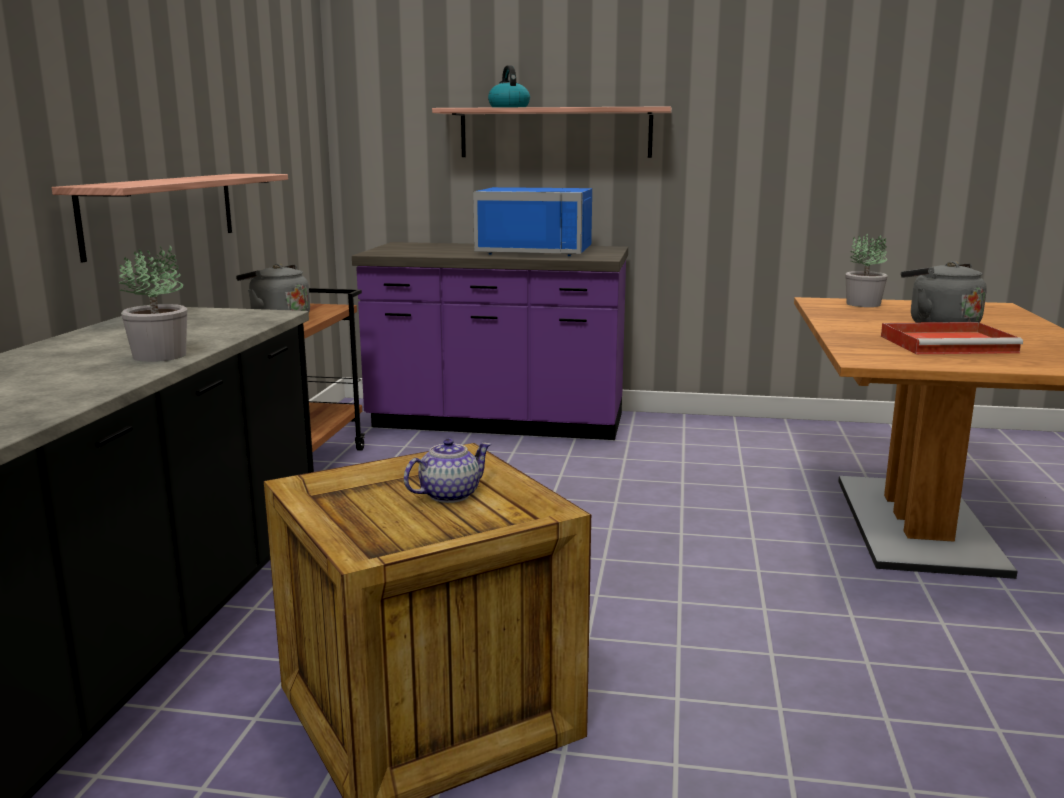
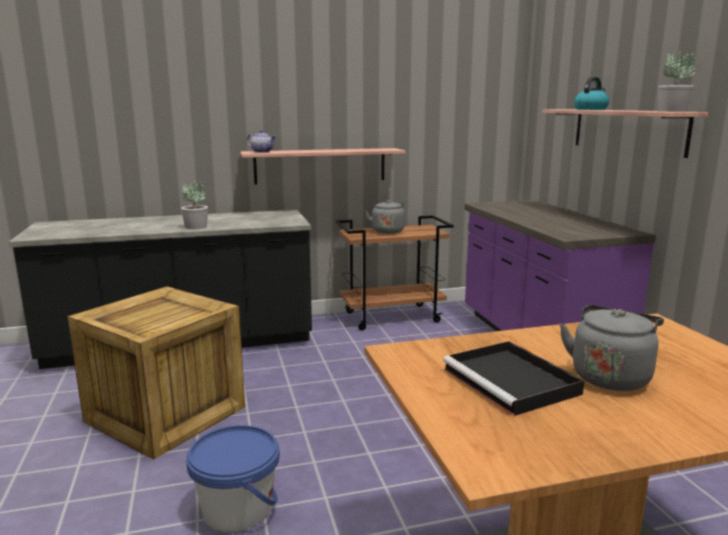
camera: 65 degrees right, 0 degrees up
teapot [404,438,491,503] -> teapot moved to [247,130,276,153]
blue microwave [473,187,592,256] -> none
potted plant [845,233,888,307] -> potted plant moved to [658,51,695,112]
red tray [881,322,1023,354] -> black tray [443,341,584,416]
none -> blue bucket [186,425,280,532]

